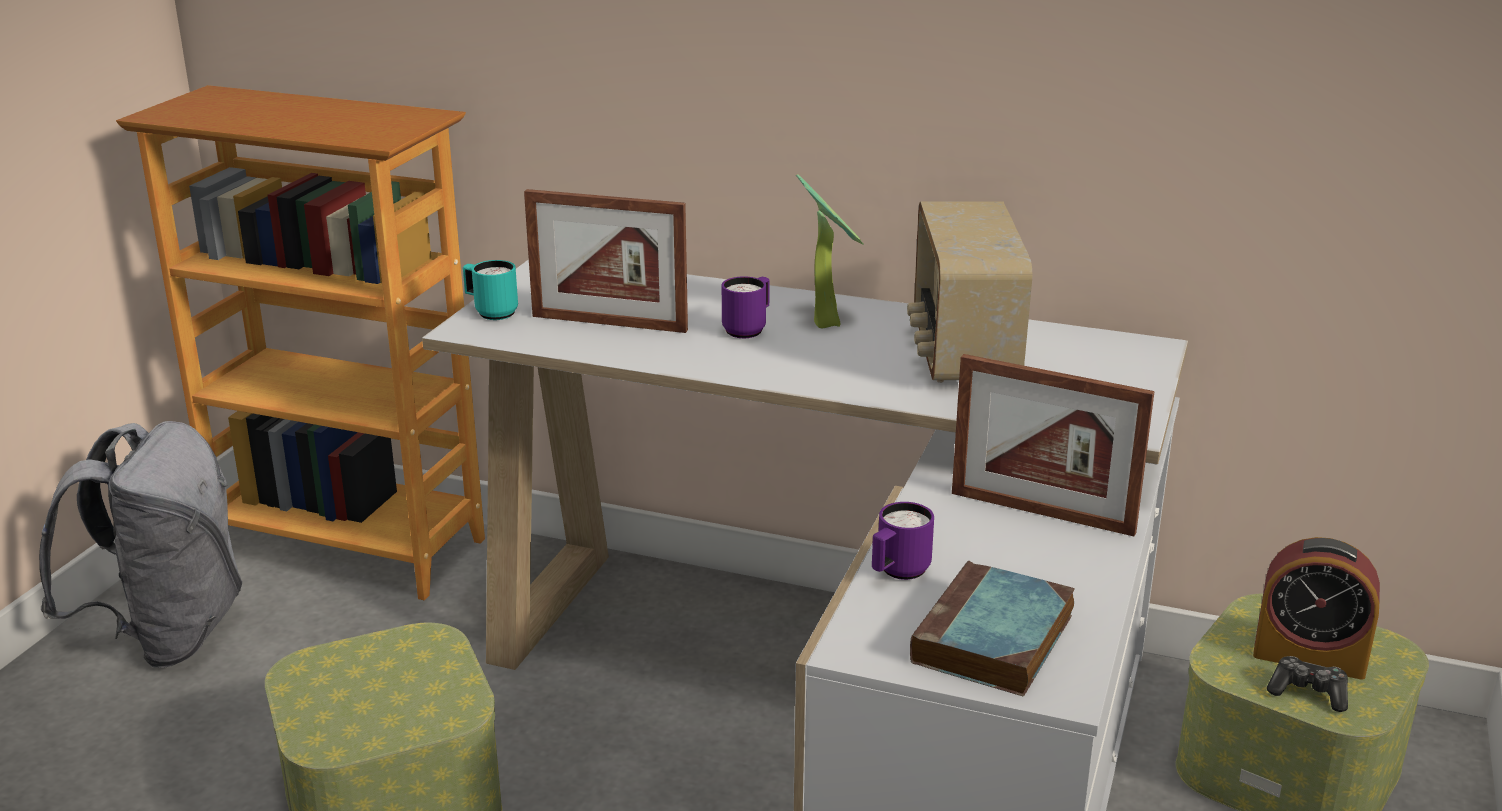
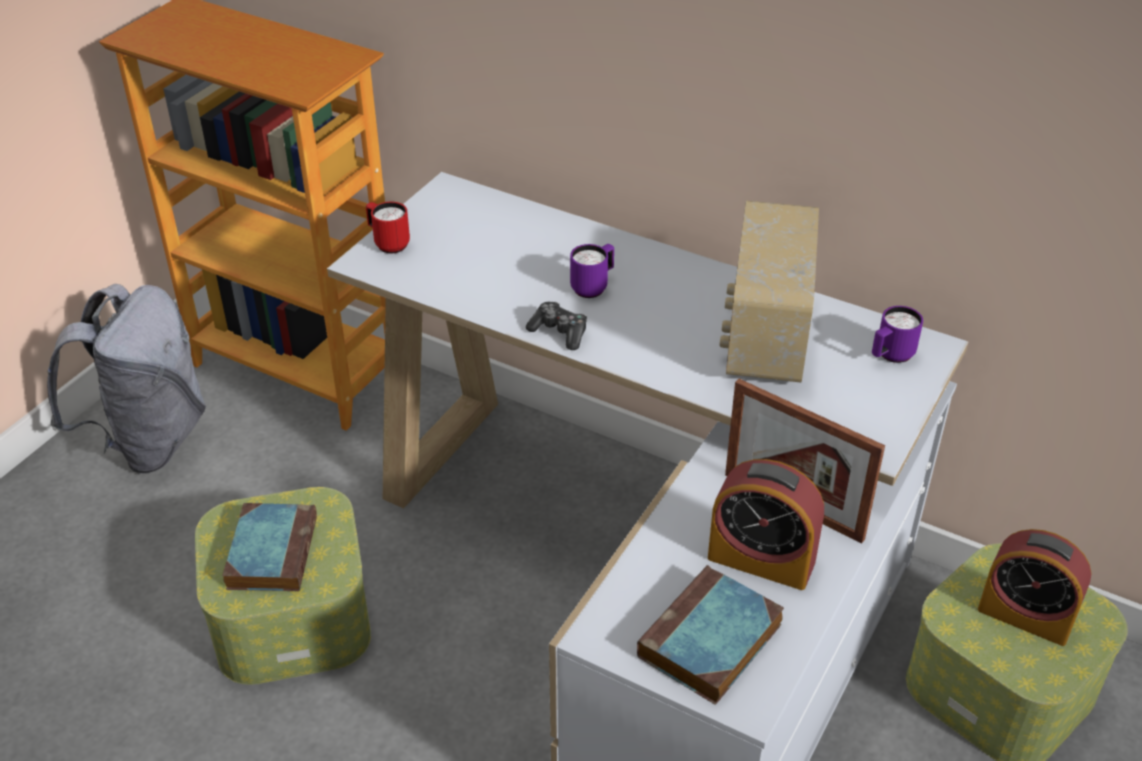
camera: 10 degrees right, 15 degrees up
turquoise mug [463,260,518,320] -> red mug [366,202,410,254]
picture frame [524,189,688,333] -> none
potted plant [796,175,864,328] -> none
purple mug [872,502,934,580] -> purple mug moved to [872,306,923,363]
game controller [1267,656,1348,712] -> game controller moved to [526,302,587,350]
none -> book [222,503,317,591]
none -> alarm clock [708,459,824,590]

